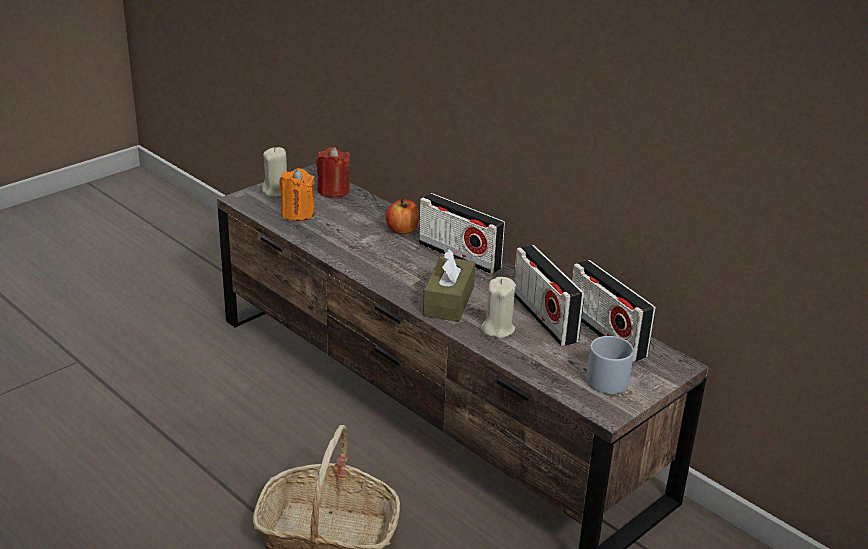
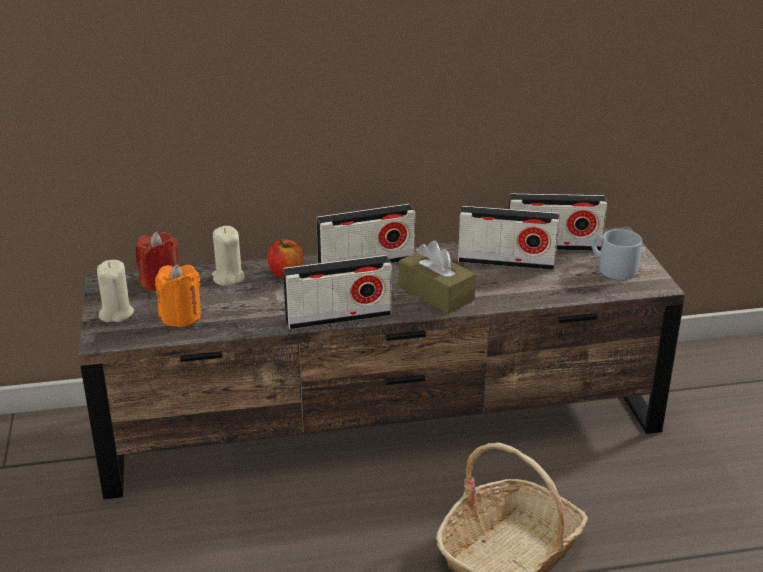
camera: 55 degrees left, 0 degrees up
beige candle [481,277,515,338] -> beige candle moved to [212,226,245,286]
none -> radio [283,255,392,330]

